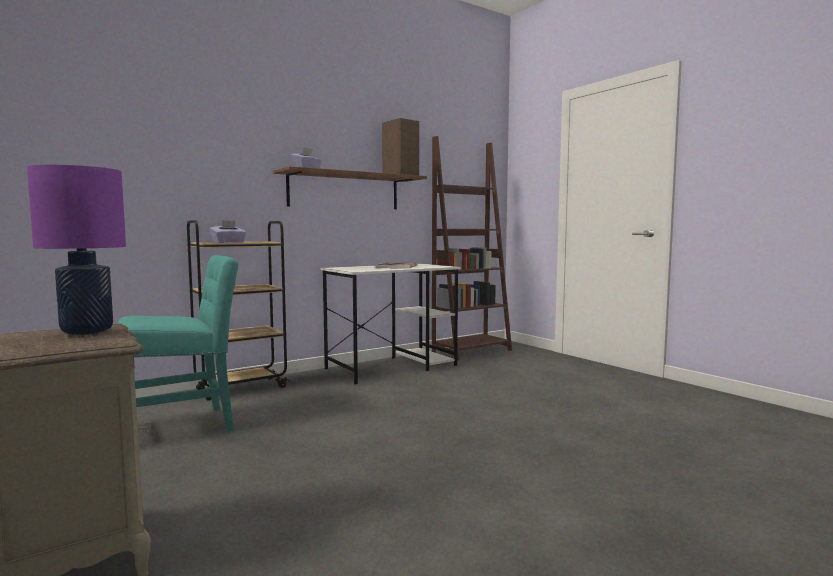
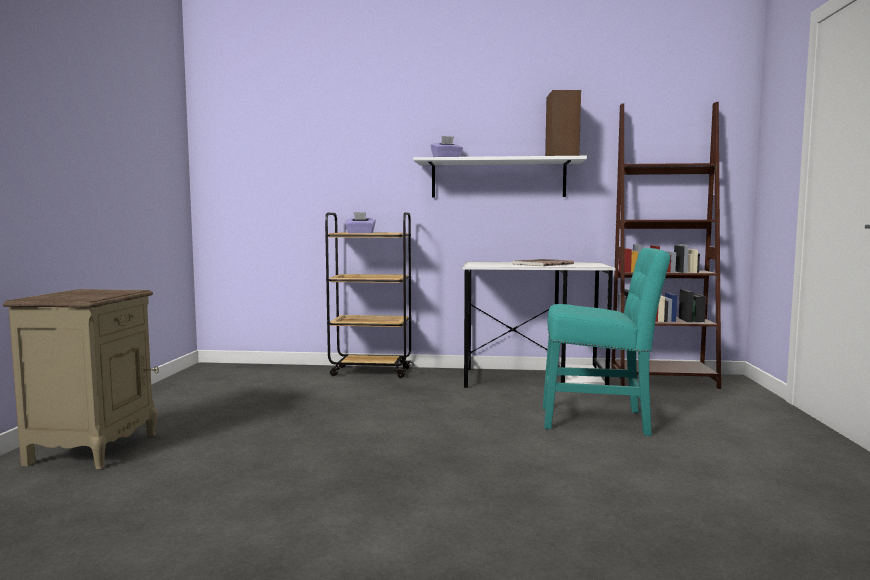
camera: 40 degrees right, 0 degrees up
purple table lamp [27,164,126,335] -> none
turquoise chair [117,255,238,431] -> turquoise chair moved to [543,248,671,436]
brown shelf [273,166,427,209] -> white shelf [413,156,587,198]

